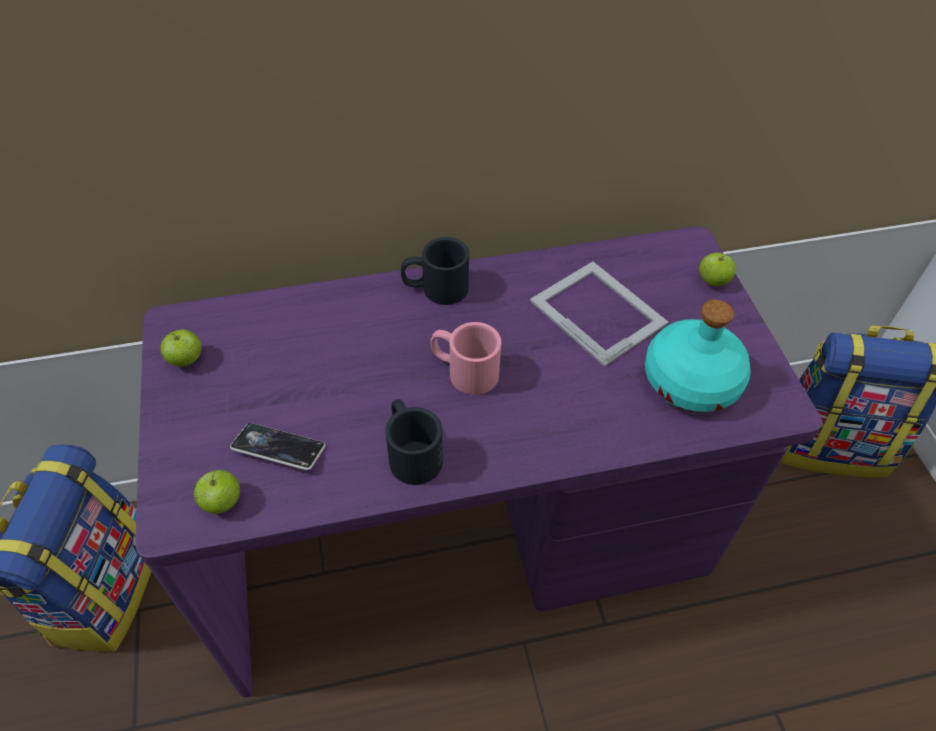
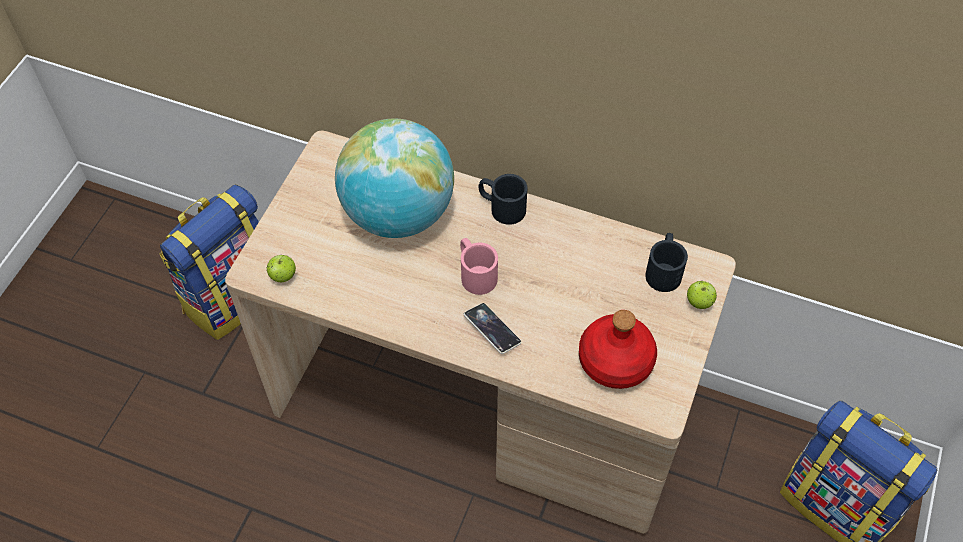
camera: 35 degrees right, 5 degrees up
purple desk [135,227,822,697] -> beige desk [225,130,736,534]
apple [160,329,202,367] -> none
phone [230,423,325,470] -> phone moved to [464,303,522,354]
black mug [385,399,443,485] -> black mug moved to [645,233,688,292]
picture frame [530,262,668,367] -> none
turquoise bottle [645,300,751,413] -> red bottle [579,310,657,389]
none -> globe [335,118,454,238]

